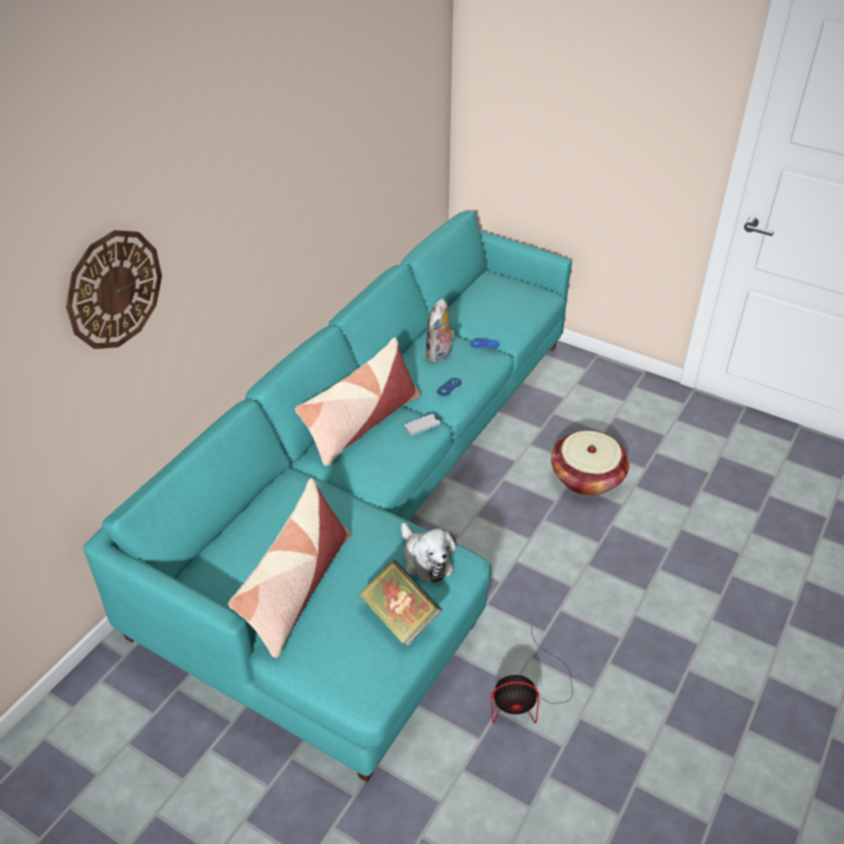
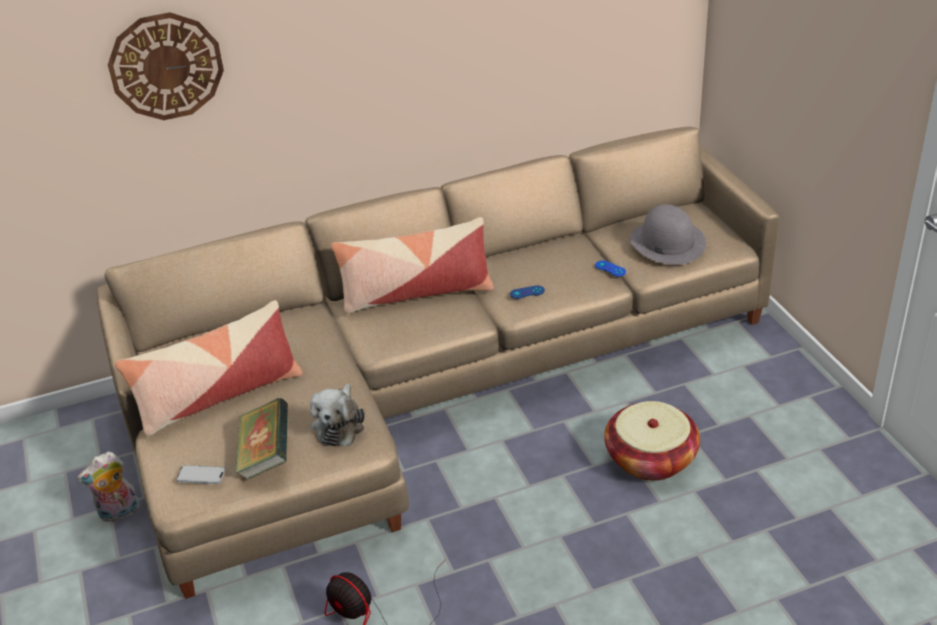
camera: 40 degrees right, 5 degrees down
turquoise sofa [83,211,572,782] -> beige sofa [97,126,780,599]
phone [403,414,441,436] -> phone moved to [176,465,225,484]
plush toy [425,299,455,363] -> plush toy moved to [77,452,139,522]
none -> grey hat [630,204,706,265]

